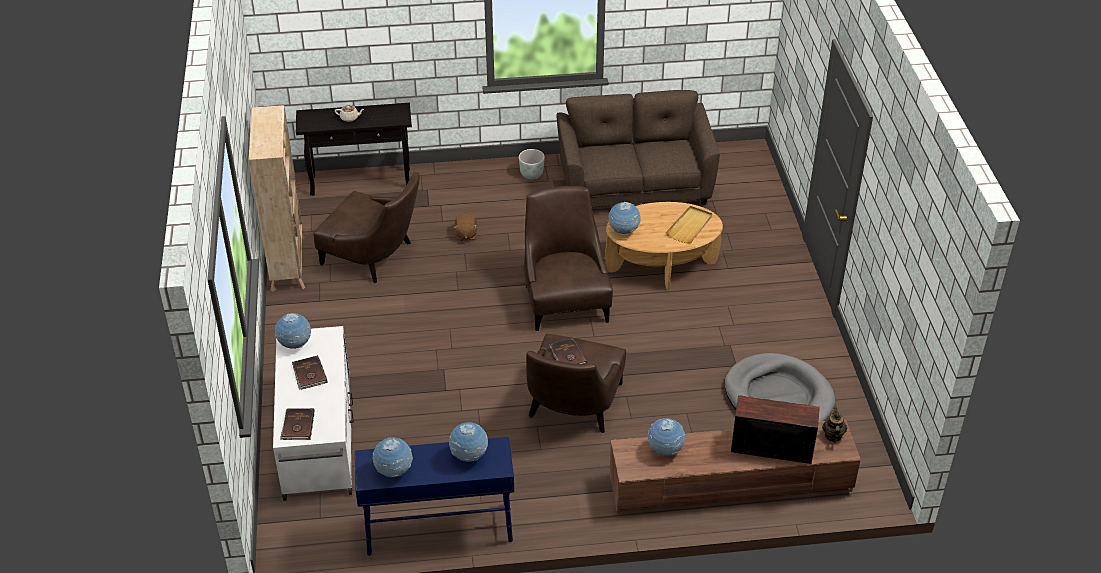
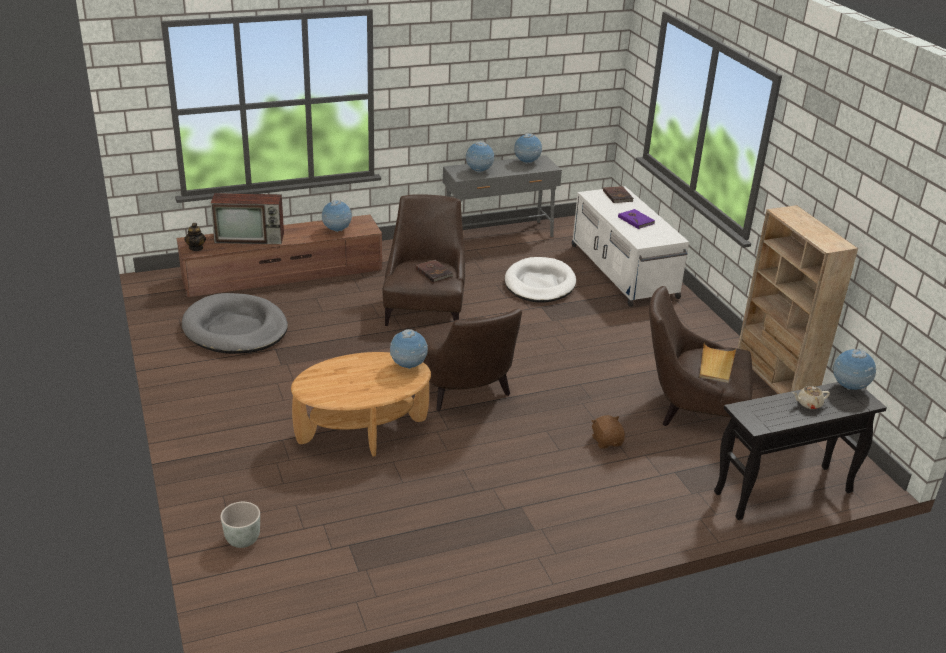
camera: 165 degrees right, 10 degrees down
globe [275,313,311,349] -> globe moved to [833,349,876,390]
brown book [292,355,328,390] -> purple book [618,209,655,229]
blue console table [355,437,514,556] -> grey console table [443,155,562,237]
grey planter [519,149,545,179] -> grey planter moved to [221,502,260,548]
brown sofa [556,90,720,207] -> none
beige tray [666,206,712,243] -> beige tray moved to [699,343,736,383]
none -> white dog bed [505,257,576,303]

